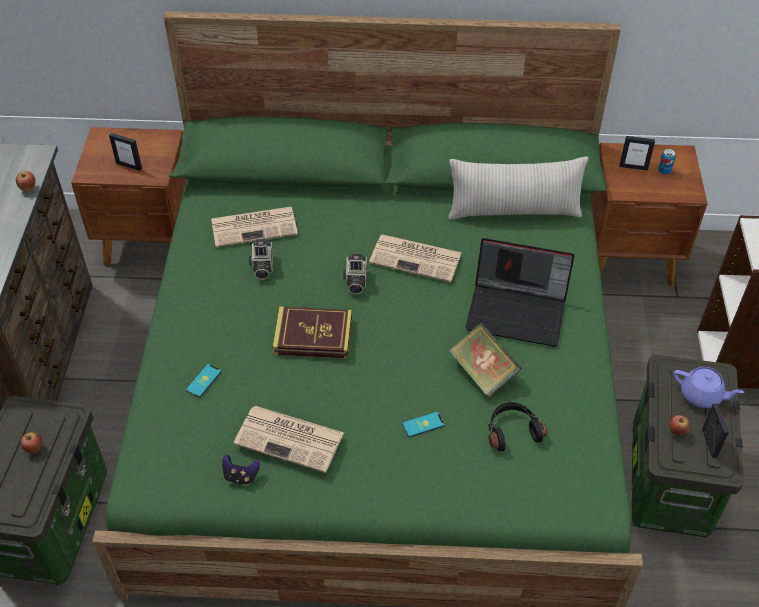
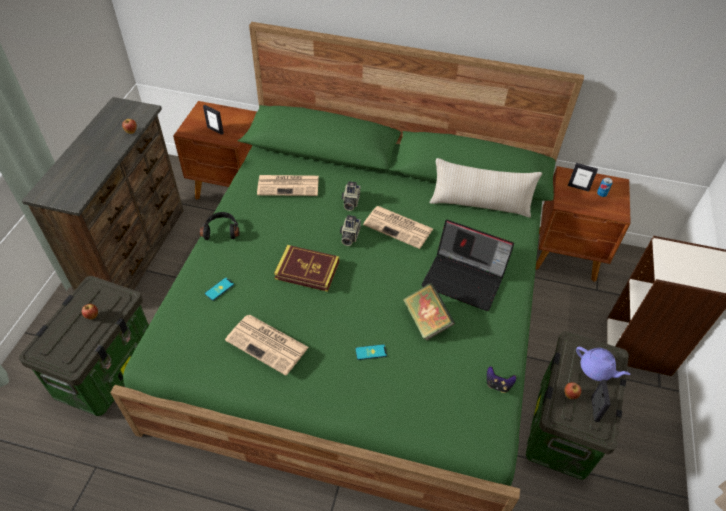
camera: 10 degrees right, 0 degrees up
game controller [222,454,260,486] -> game controller moved to [487,366,516,393]
camera [249,239,273,280] -> camera moved to [342,181,360,211]
black headphones [488,402,547,451] -> black headphones moved to [199,212,240,240]

